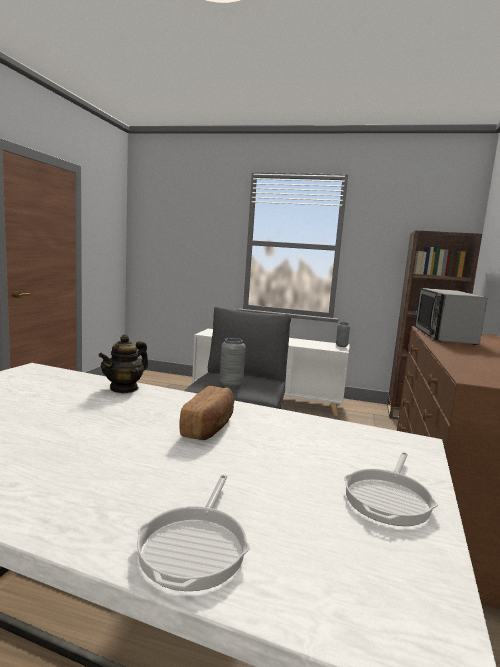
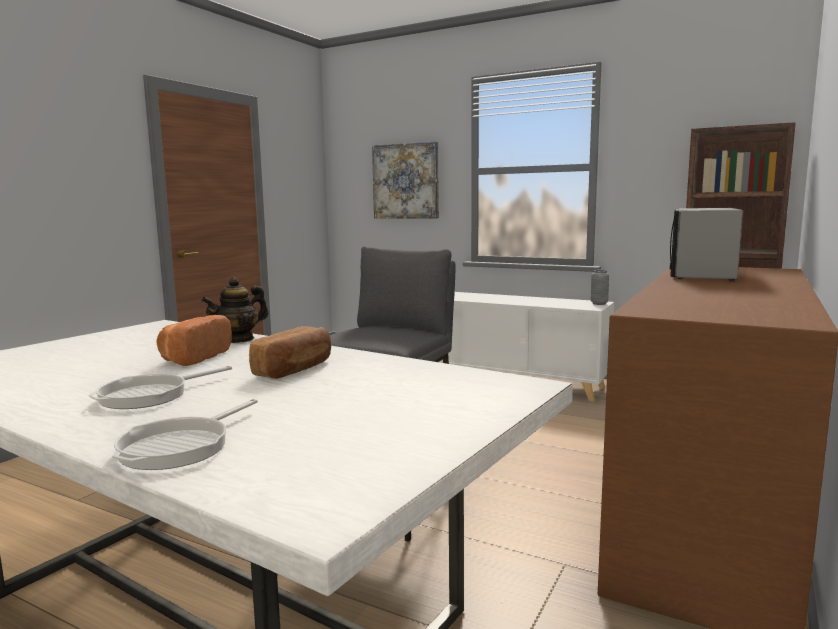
camera: 15 degrees right, 0 degrees up
grey vase [220,338,246,388] -> none
frying pan [344,452,438,526] -> frying pan moved to [89,366,232,409]
none -> bread [156,315,232,366]
none -> picture [372,141,439,218]

